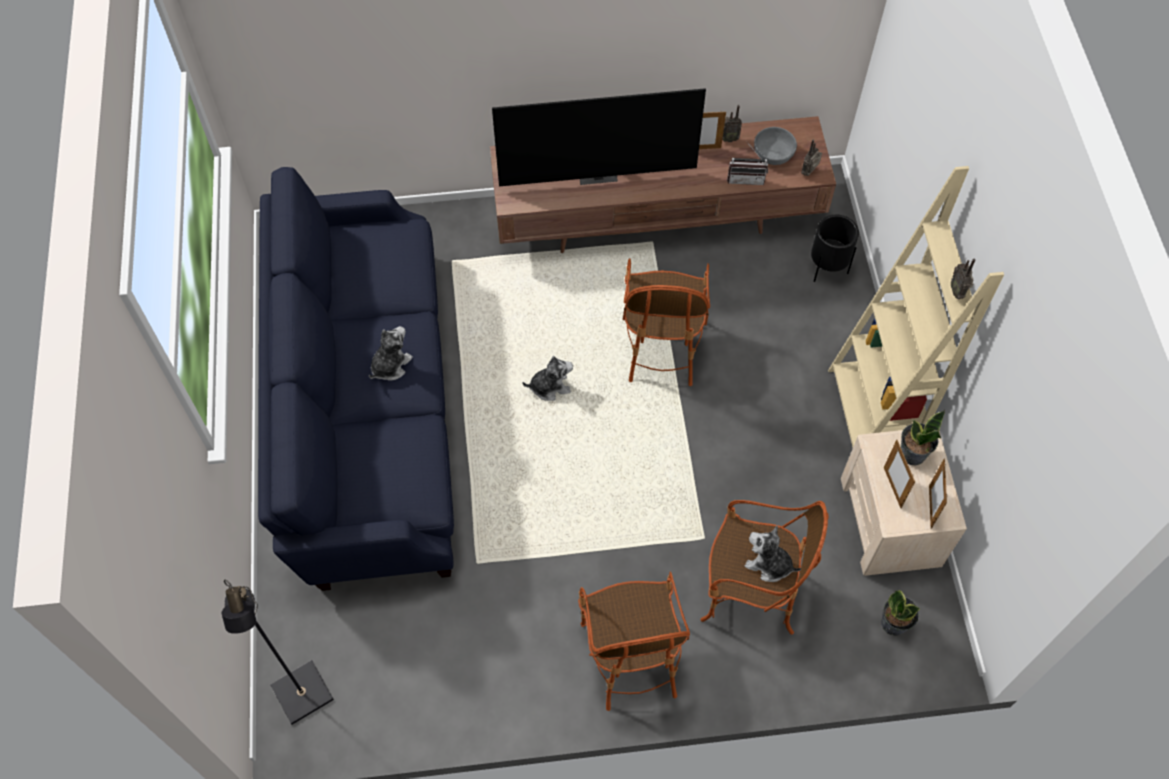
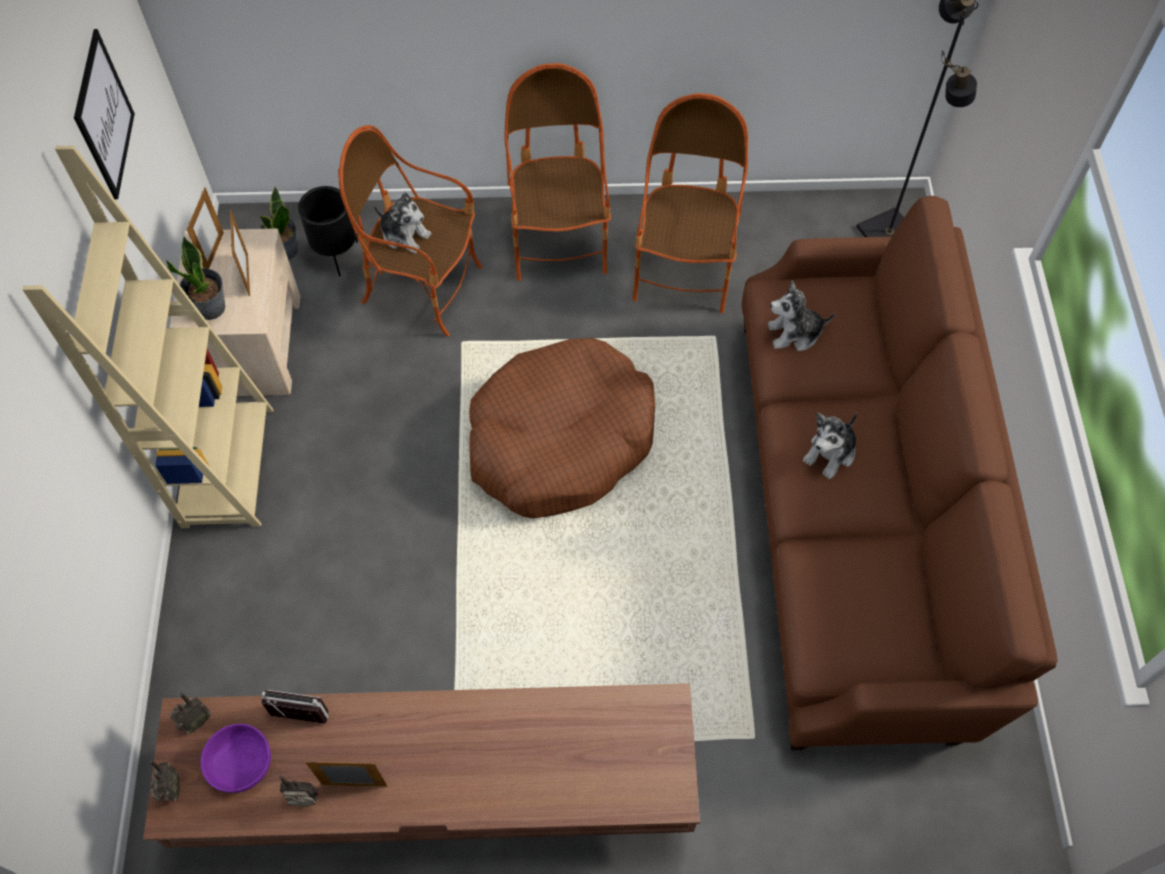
camera: 175 degrees left, 0 degrees up
blue sofa [258,167,454,591] -> brown sofa [742,196,1058,750]
television [492,88,706,186] -> none
plush toy [522,356,573,401] -> plush toy moved to [768,280,835,351]
armchair [623,258,710,386] -> armchair moved to [632,93,748,313]
grey bowl [754,127,797,165] -> purple bowl [200,724,271,793]
black planter [811,215,859,282] -> black planter moved to [298,186,358,276]
radio [951,259,975,299] -> radio moved to [149,760,180,804]
none -> picture [74,29,135,199]
none -> brown dog bed [469,338,655,518]

